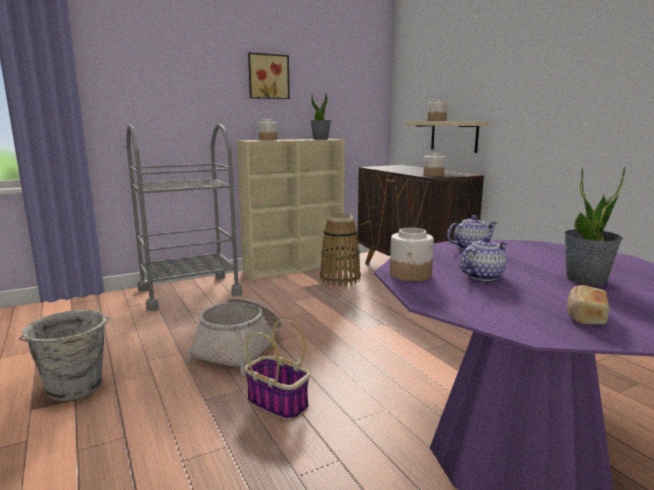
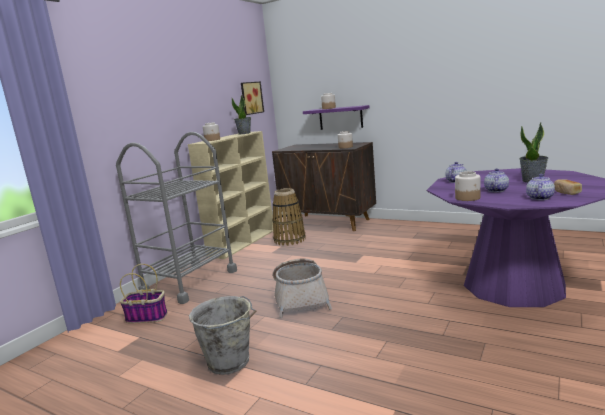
camera: 30 degrees left, 0 degrees up
basket [245,319,310,421] -> basket moved to [120,264,167,323]
picture [248,52,290,99] -> picture moved to [241,81,264,115]
beige shelf [405,121,488,153] -> purple shelf [303,105,369,130]
none -> teapot [526,174,555,200]

